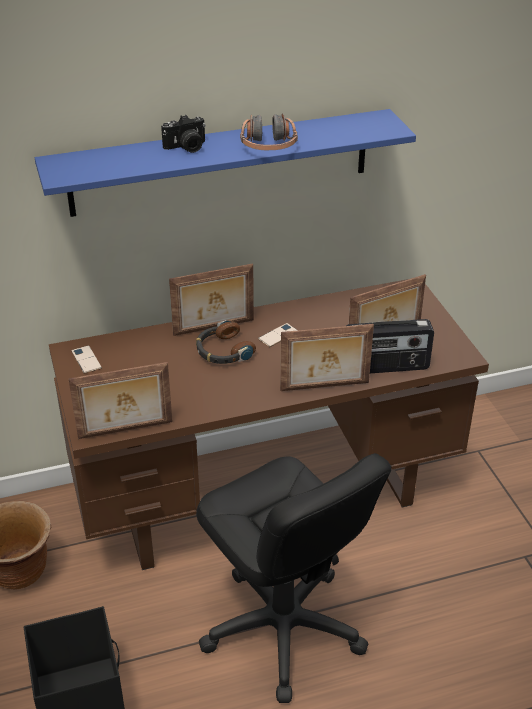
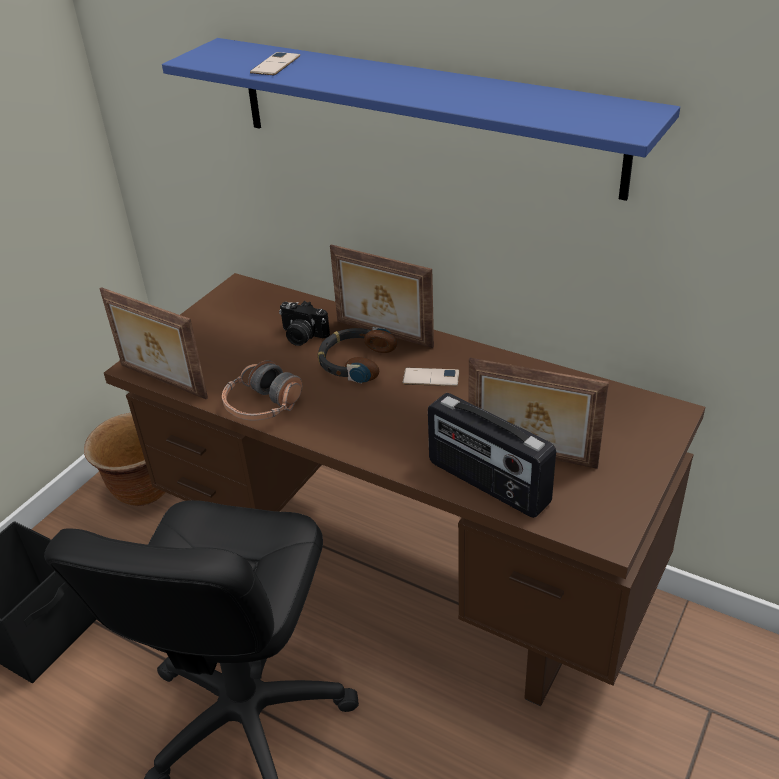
camera: 50 degrees right, 0 degrees up
phone [71,345,102,374] -> phone moved to [250,52,300,75]
camera [161,115,206,153] -> camera moved to [279,301,330,346]
headphones [240,114,298,150] -> headphones moved to [222,360,303,420]
picture frame [280,324,374,391] -> none

